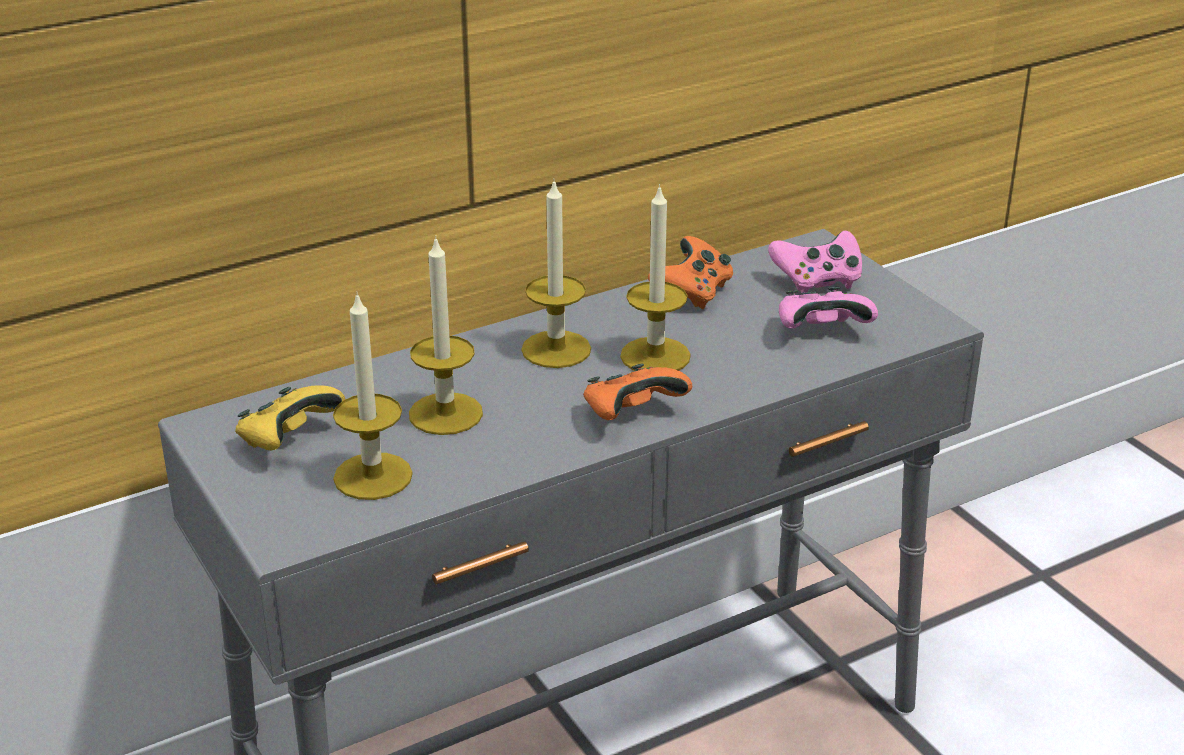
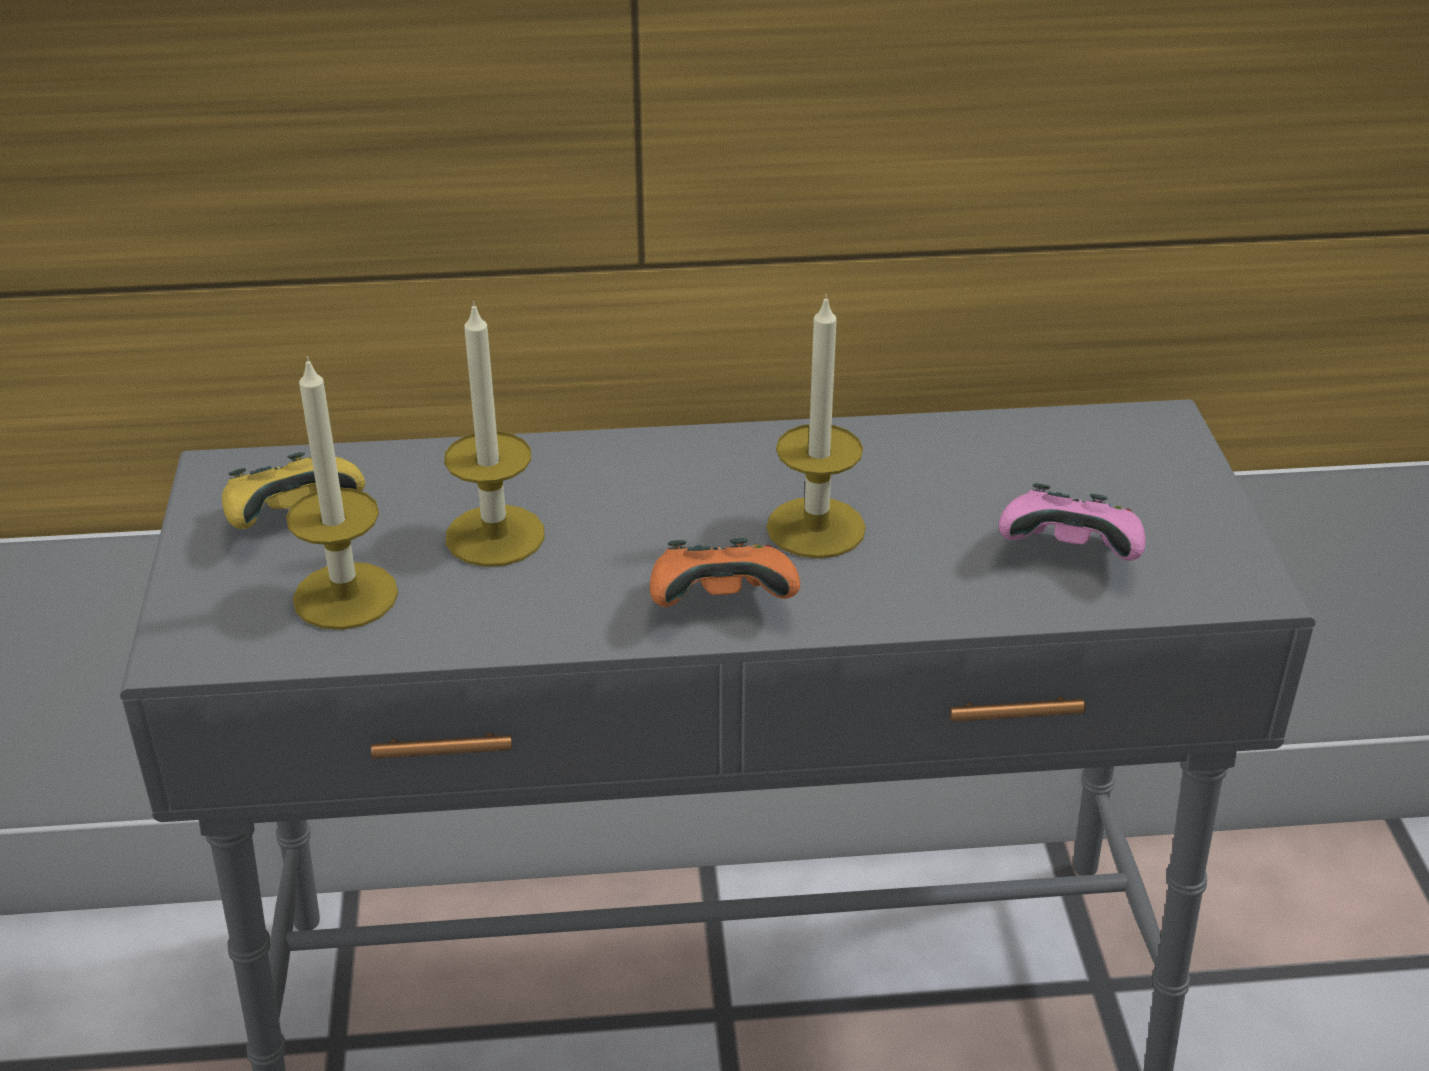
camera: 25 degrees right, 5 degrees up
candle [521,178,591,368] -> none
orange game controller [648,236,733,310] -> none
pink game controller [768,231,862,293] -> none

